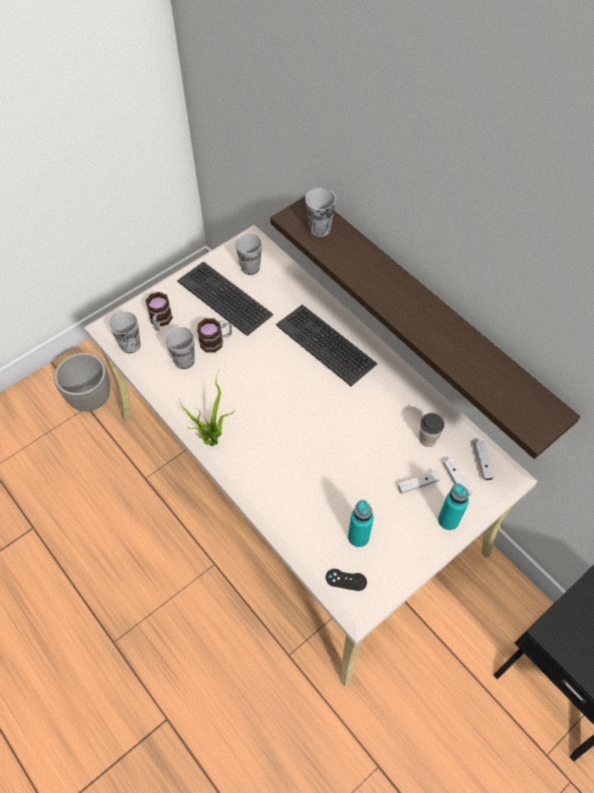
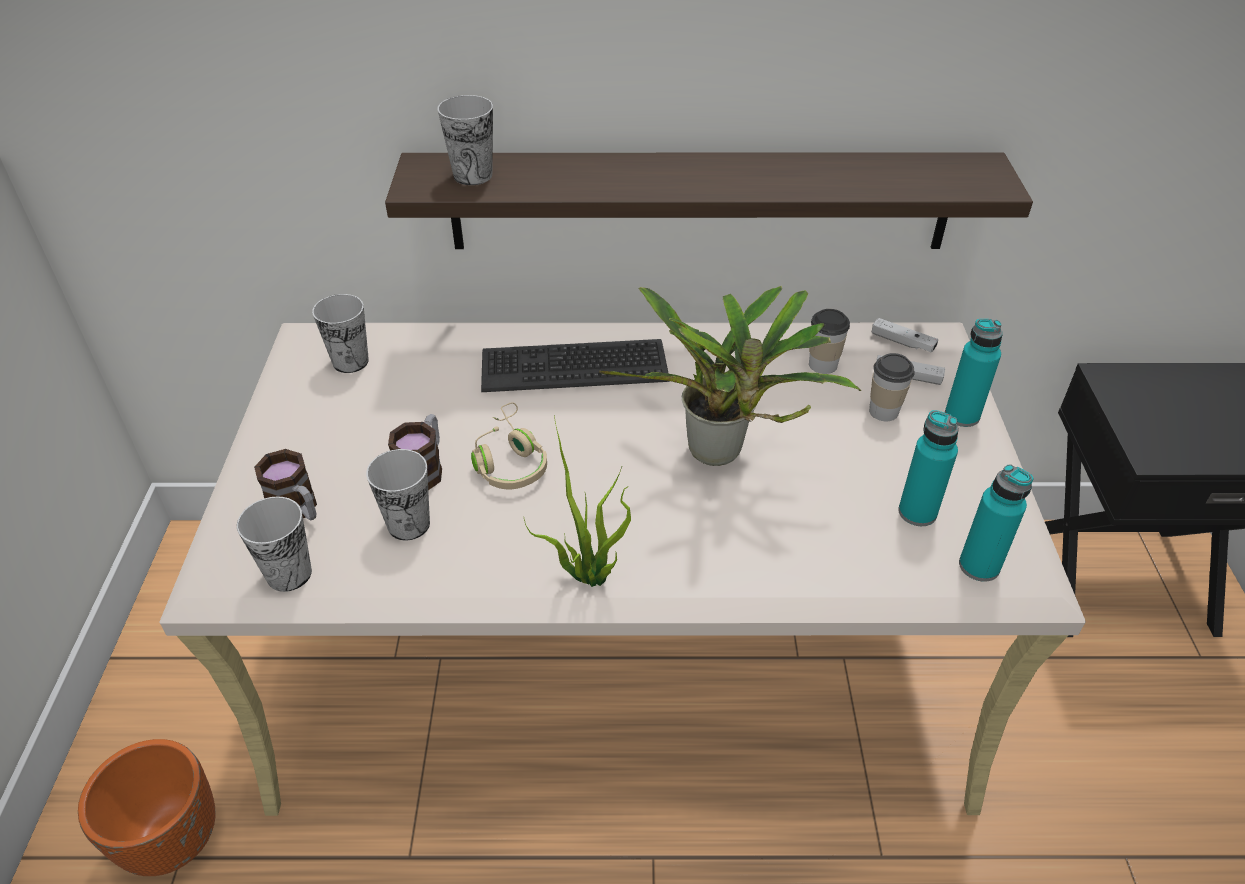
camera: 50 degrees left, 15 degrees down
grey planter [54,353,110,411] -> orange planter [78,739,215,876]
keyboard [177,261,273,336] -> none
black game controller [326,569,367,591] -> turquoise bottle [959,464,1034,582]
white game controller [398,471,440,494] -> cup [869,353,915,421]
none -> beige headphones [471,402,547,489]
none -> potted plant [599,286,861,466]

